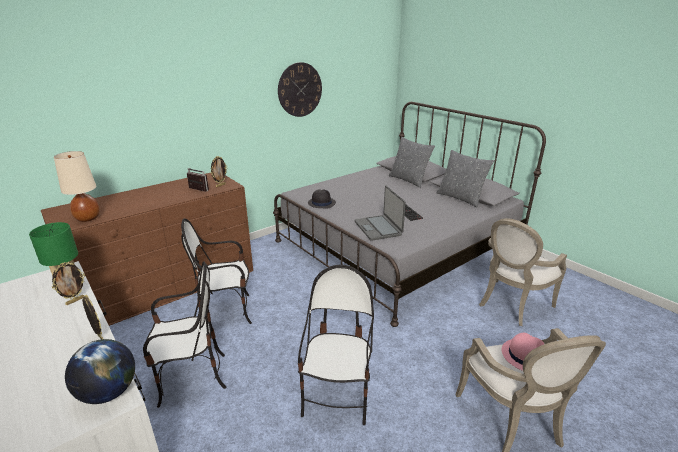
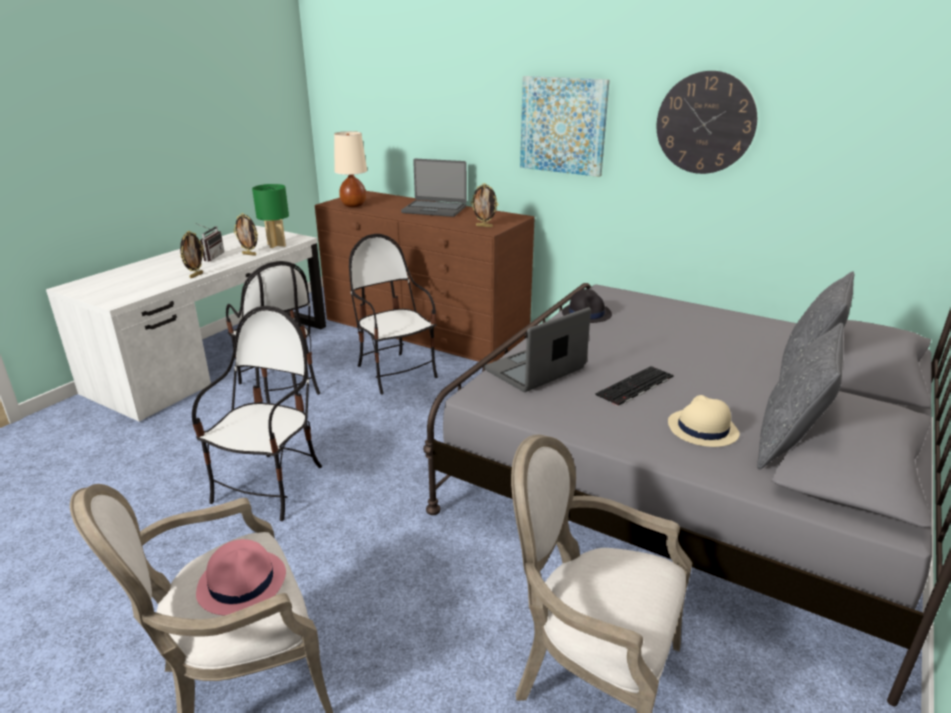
camera: 70 degrees right, 0 degrees up
globe [65,339,135,404] -> none
radio [187,168,209,192] -> radio moved to [195,223,224,262]
chair [298,265,374,425] -> chair turned 60 degrees counterclockwise [192,306,322,521]
none -> laptop [401,159,467,217]
none -> picture [520,76,610,177]
none -> beige hat [668,395,740,447]

